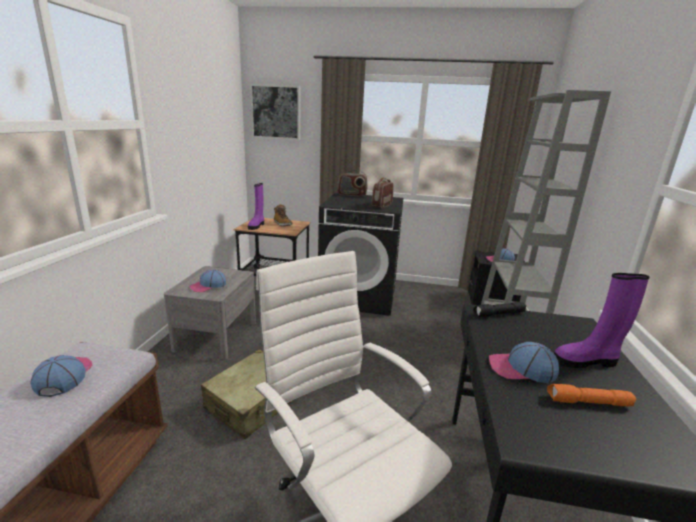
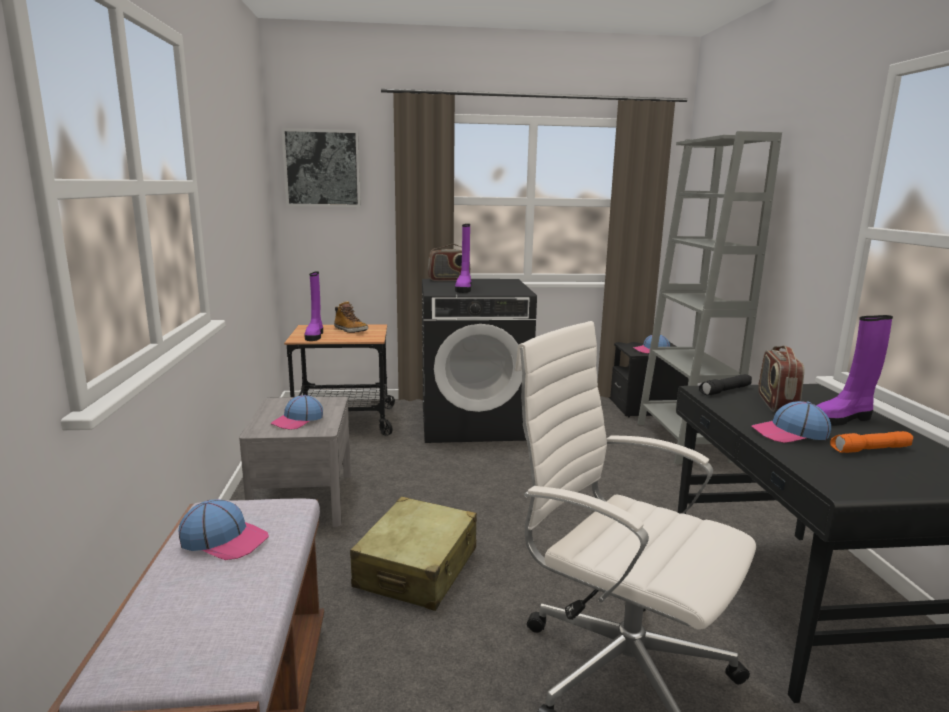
camera: 15 degrees left, 5 degrees down
cap [30,355,92,397] -> cap turned 135 degrees clockwise [179,499,269,560]
radio [372,177,394,208] -> radio moved to [758,346,804,412]
none -> purple boot [455,224,472,293]

